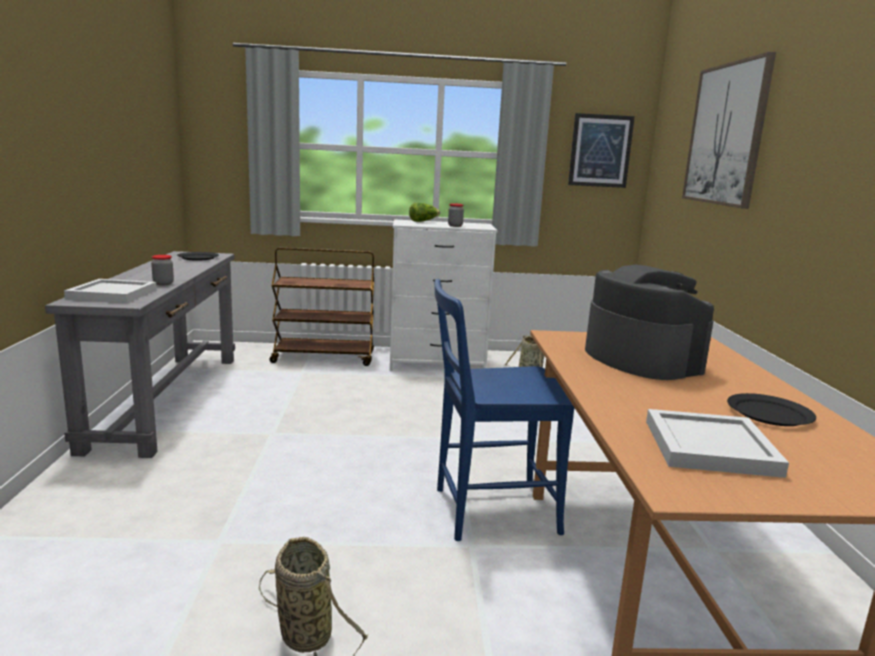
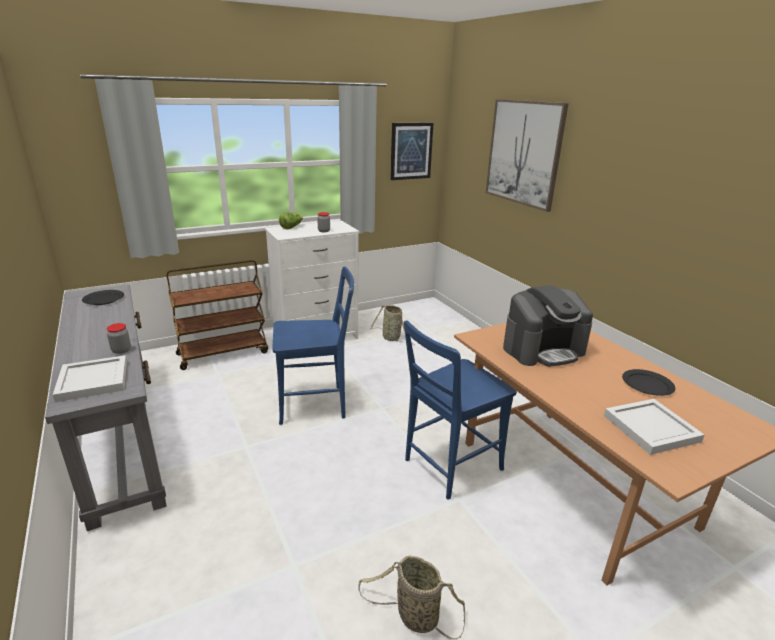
camera: 25 degrees left, 10 degrees up
coffee machine [585,265,714,380] -> coffee machine turned 120 degrees clockwise [503,285,593,367]
none -> blue chair [272,267,354,425]

